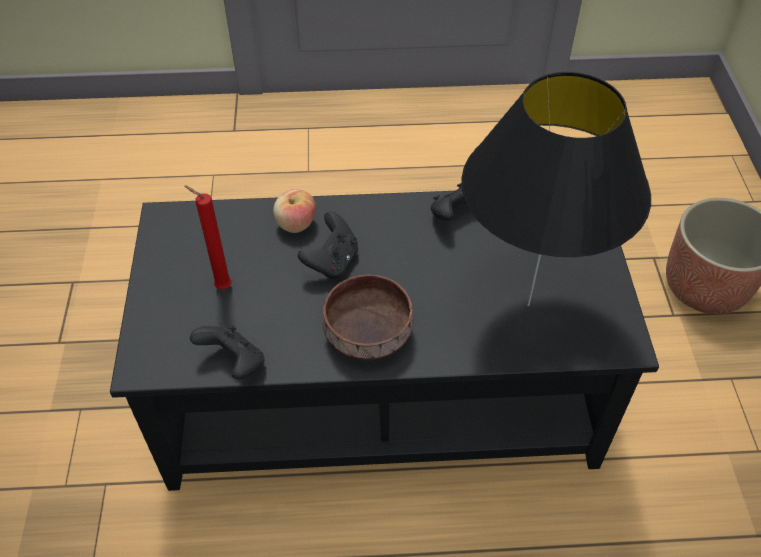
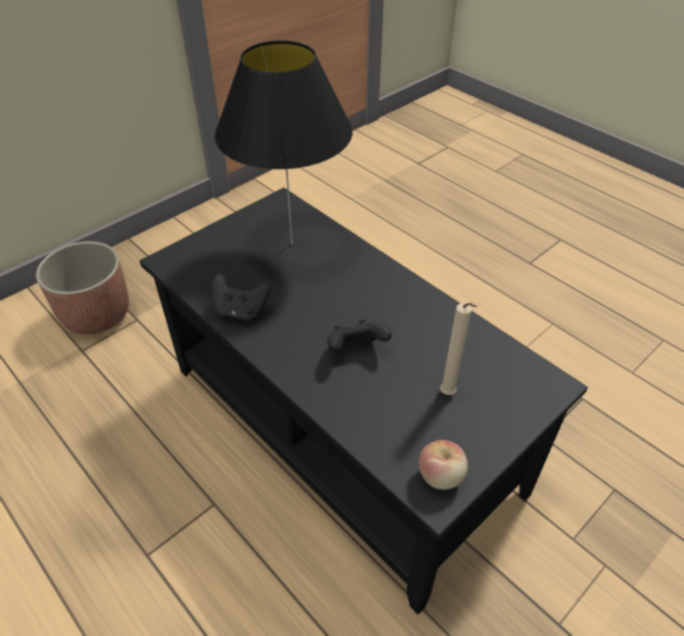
camera: 130 degrees left, 5 degrees down
red candle [184,185,232,289] -> beige candle [440,303,477,395]
black game controller [190,325,265,380] -> none
apple [273,189,316,233] -> apple moved to [419,440,468,490]
brown bowl [322,274,414,360] -> none

